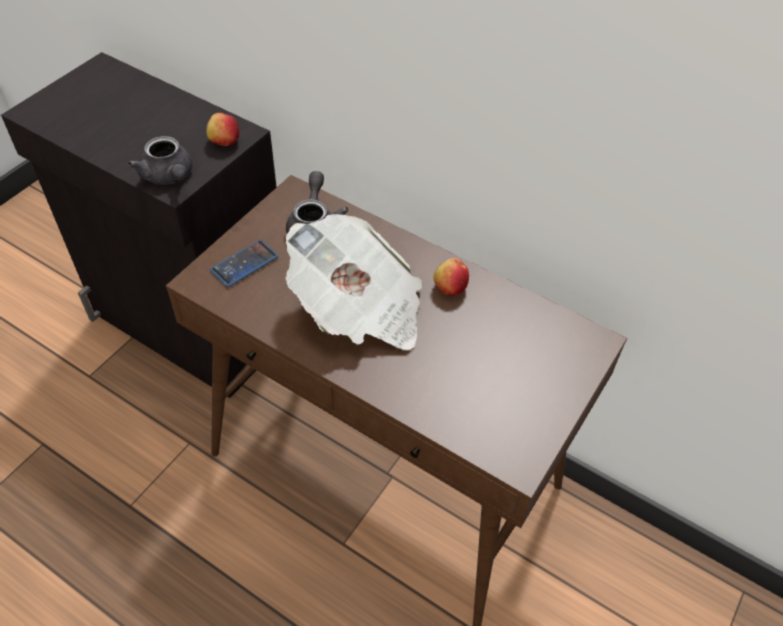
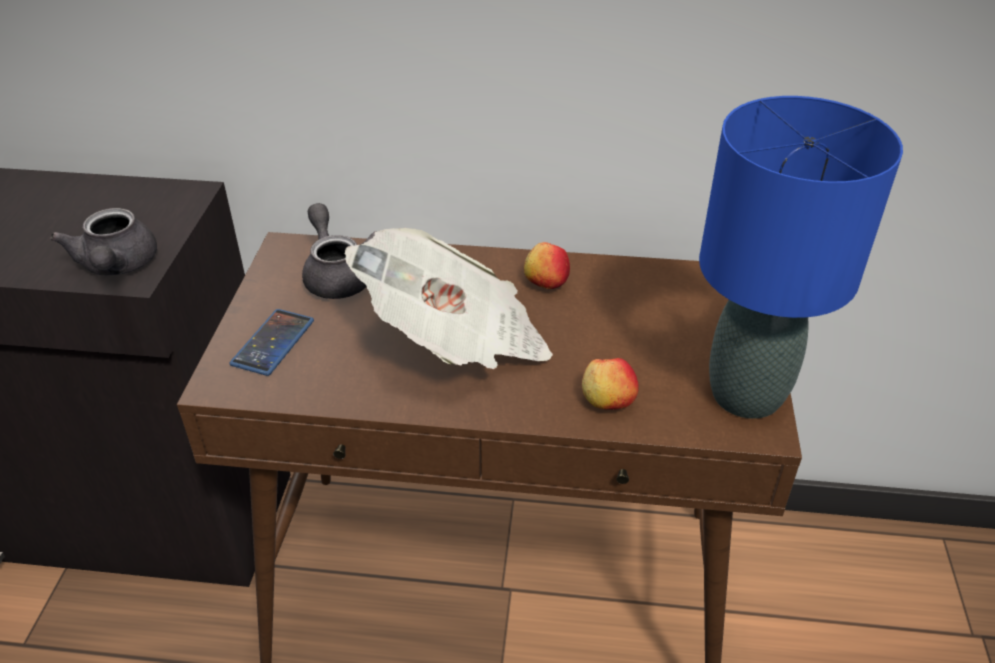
camera: 25 degrees left, 10 degrees down
grey teapot [128,136,193,185] -> grey teapot turned 45 degrees clockwise [50,208,157,276]
apple [206,113,239,146] -> apple moved to [582,358,639,410]
none -> blue table lamp [699,96,903,419]

